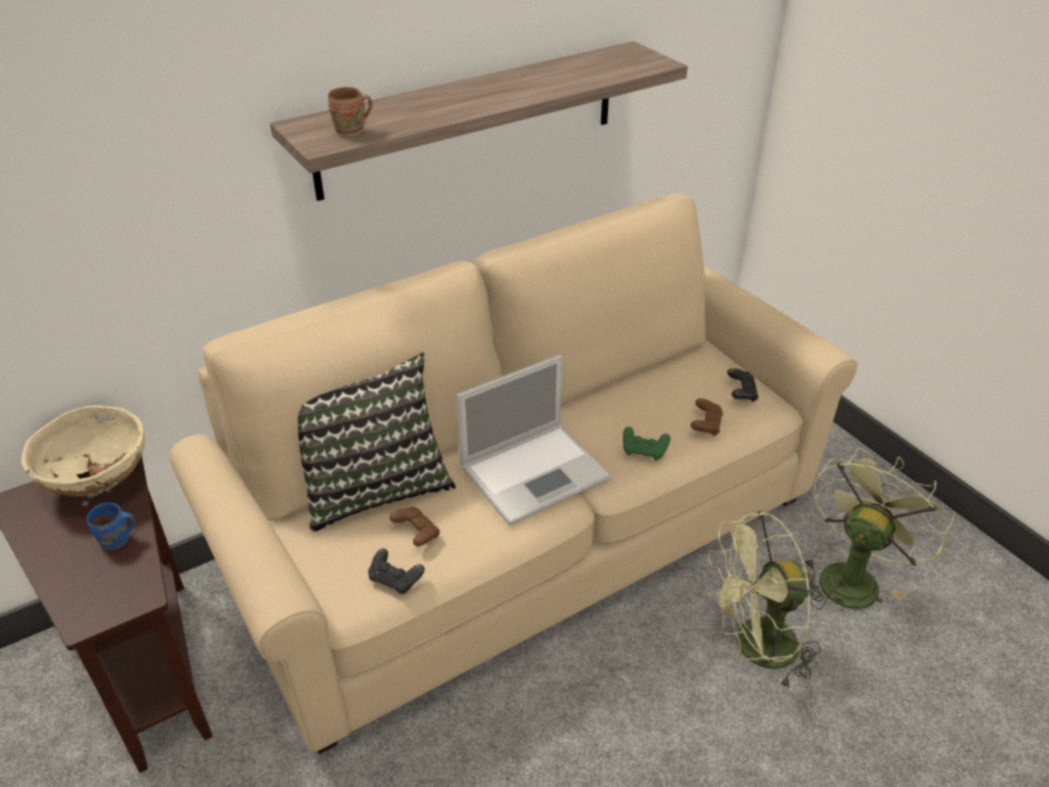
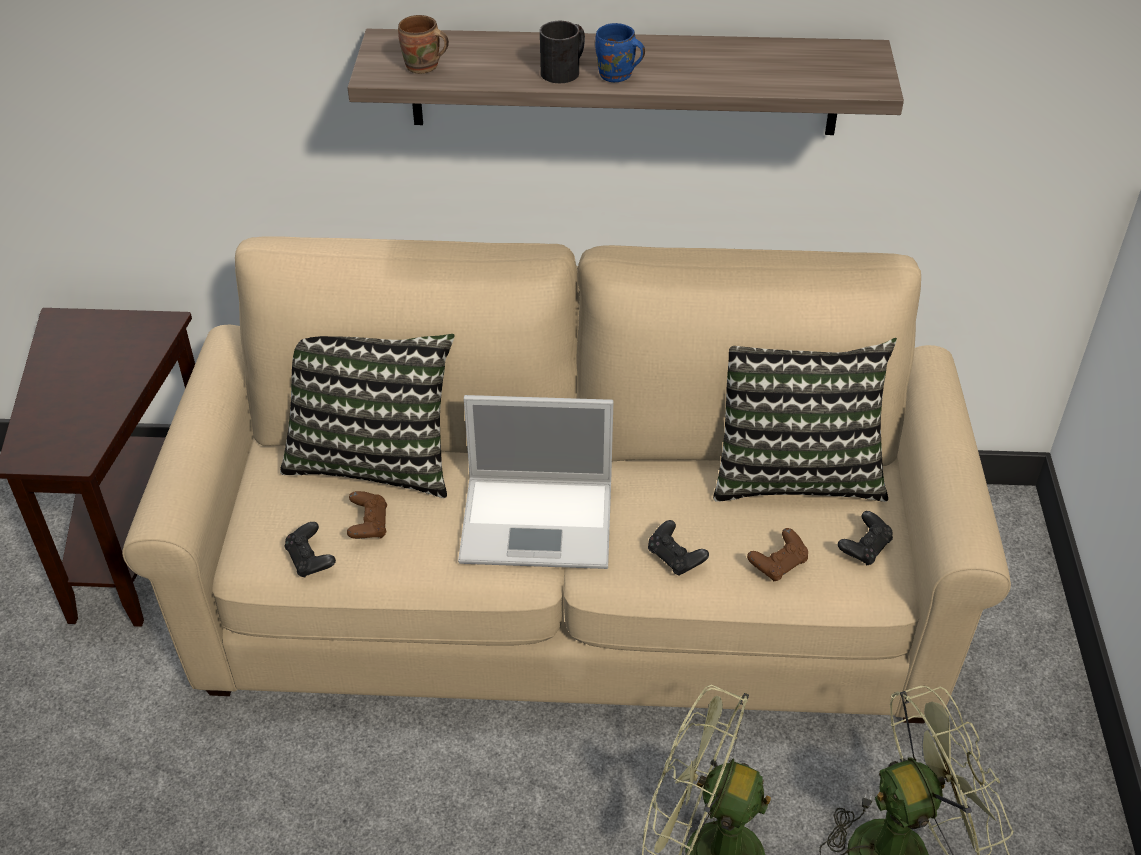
camera: 35 degrees right, 5 degrees up
beige bowl [21,405,145,496] -> none
blue mug [87,503,136,550] -> blue mug moved to [595,23,645,82]
green game controller [623,427,670,461] -> black game controller [648,520,709,576]
none -> black mug [540,21,585,83]
none -> pillow [713,338,897,502]

